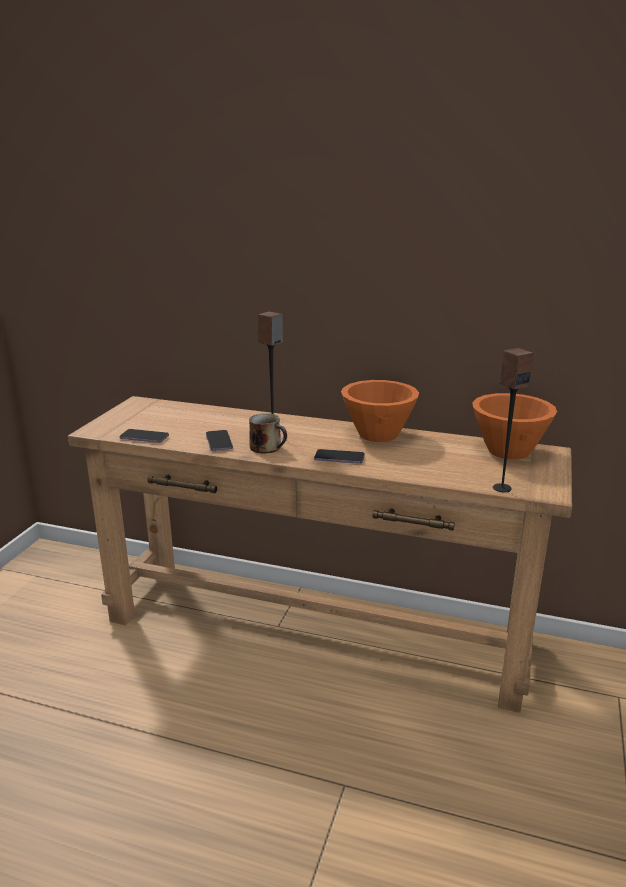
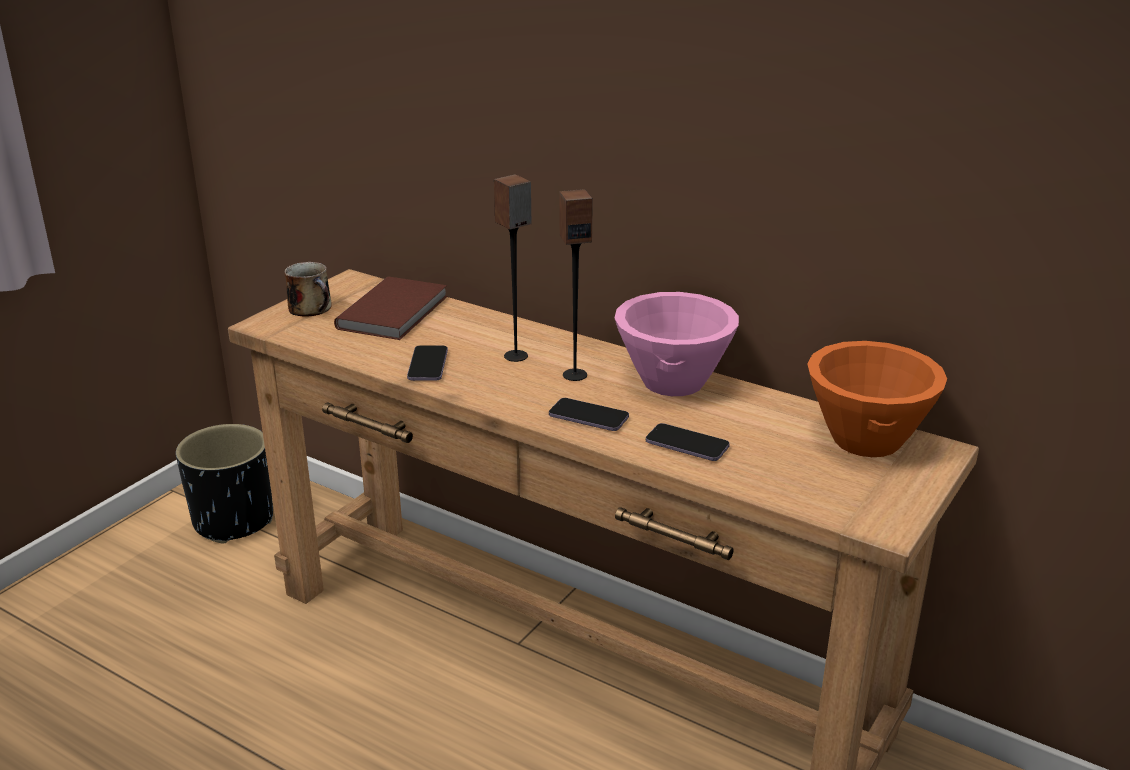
camera: 15 degrees right, 5 degrees up
phone [120,429,169,443] -> phone moved to [646,423,730,461]
mug [249,413,287,453] -> mug moved to [284,262,331,317]
orange bowl [341,380,419,442] -> pink bowl [615,292,739,396]
speaker [493,348,533,492] -> speaker moved to [559,189,593,381]
none -> black planter [176,424,273,544]
none -> brown book [334,276,448,340]

